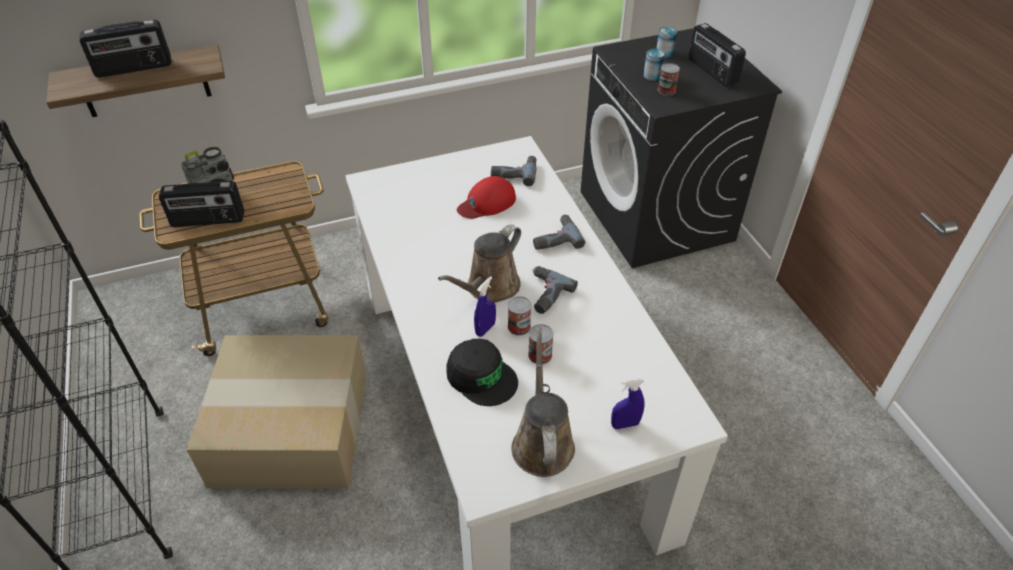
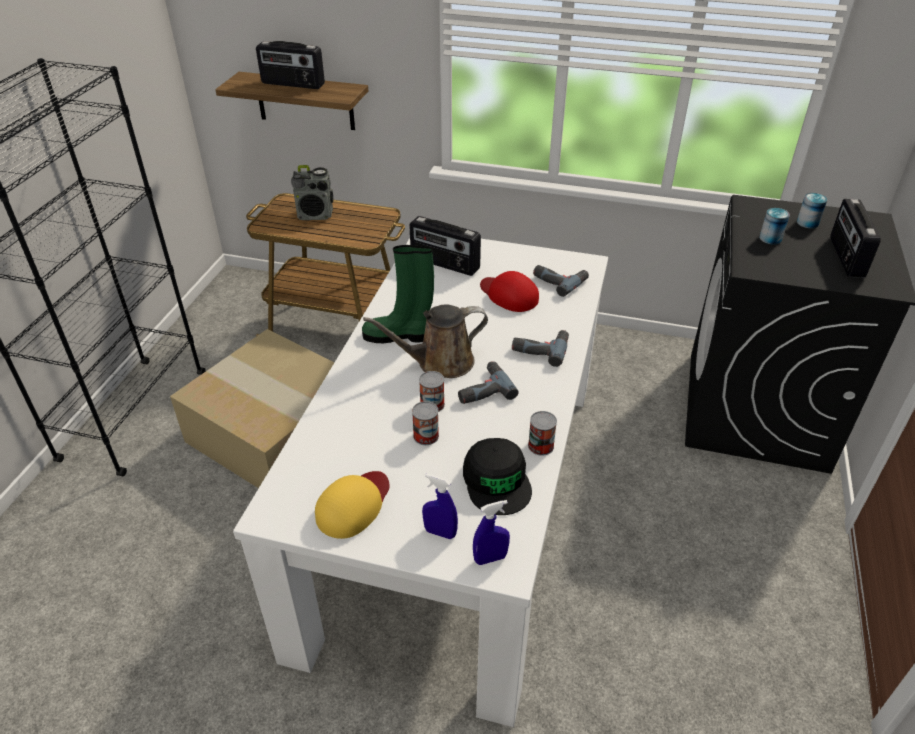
camera: 35 degrees right, 5 degrees down
radio [159,181,244,227] -> radio moved to [409,216,481,276]
black cap [446,339,518,406] -> black cap moved to [463,438,532,515]
red cap [457,176,516,219] -> red cap turned 45 degrees clockwise [480,271,539,312]
blue spray bottle [474,276,496,337] -> blue spray bottle moved to [473,500,510,565]
brown watering can [511,327,575,477] -> yellow cap [315,471,390,539]
can [658,63,680,95] -> can moved to [528,411,557,456]
none -> green boot [362,245,434,343]

